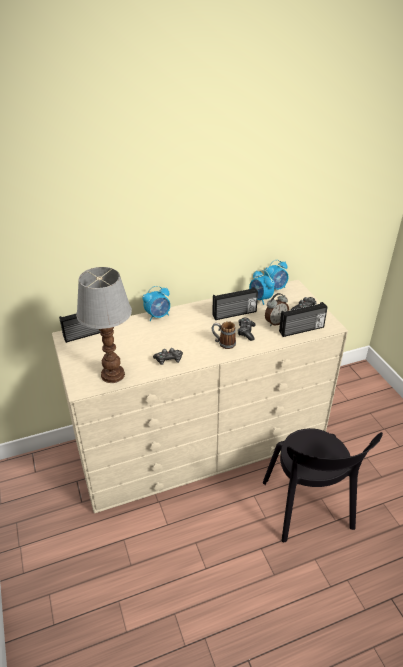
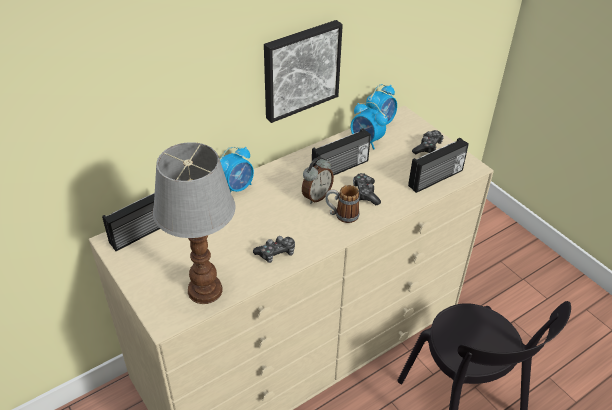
camera: 15 degrees left, 5 degrees up
alarm clock [265,293,289,326] -> alarm clock moved to [302,157,334,204]
none -> picture [264,20,343,123]

